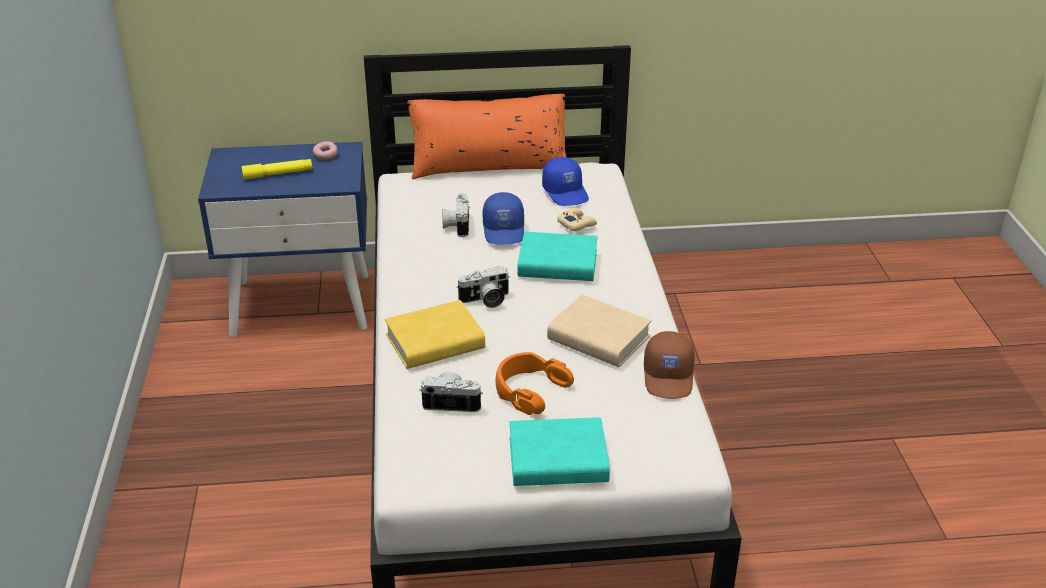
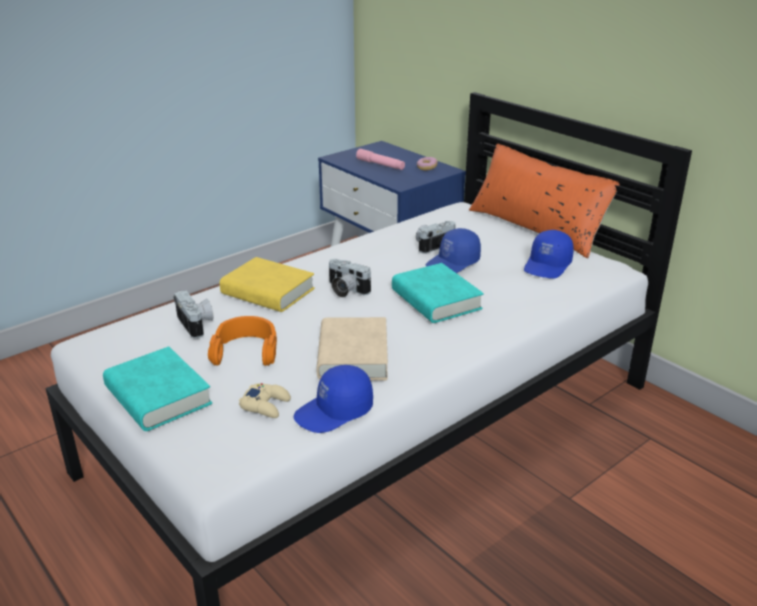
camera: 55 degrees right, 5 degrees down
yellow flashlight [242,159,312,180] -> pink flashlight [356,149,405,170]
beige game controller [557,208,597,231] -> beige game controller moved to [239,383,291,418]
brown cap [644,331,695,399] -> blue cap [294,365,373,433]

